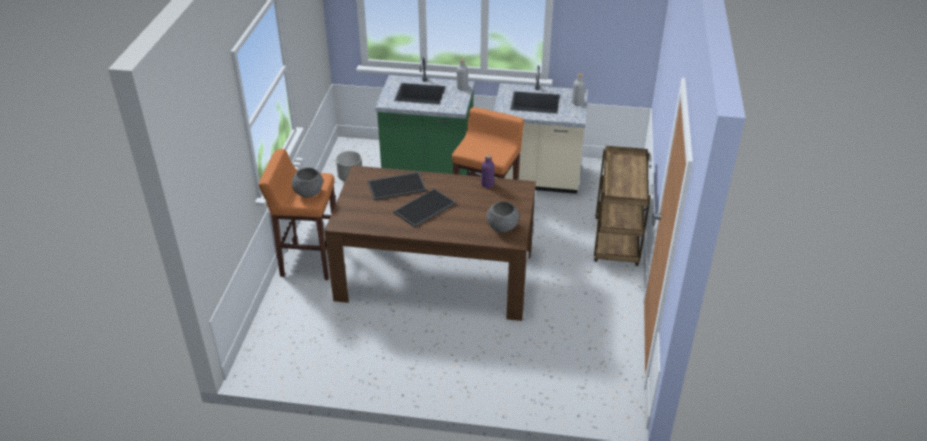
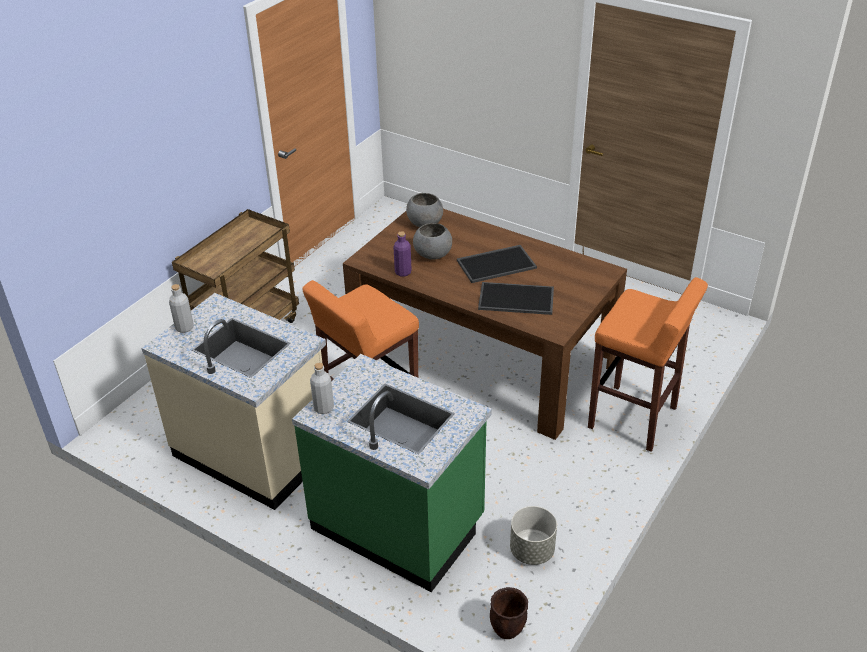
camera: 155 degrees left, 0 degrees up
grey bowl [292,168,323,197] -> grey bowl moved to [413,223,452,260]
none -> brown planter [490,587,528,639]

